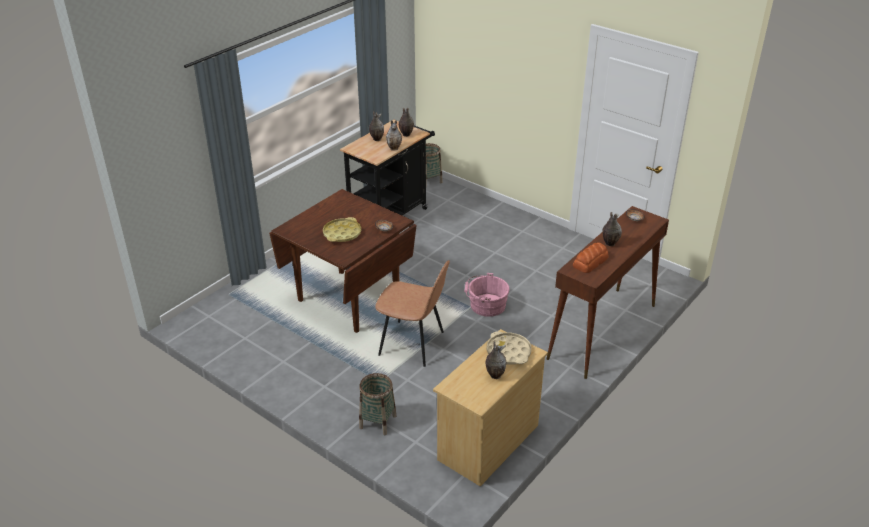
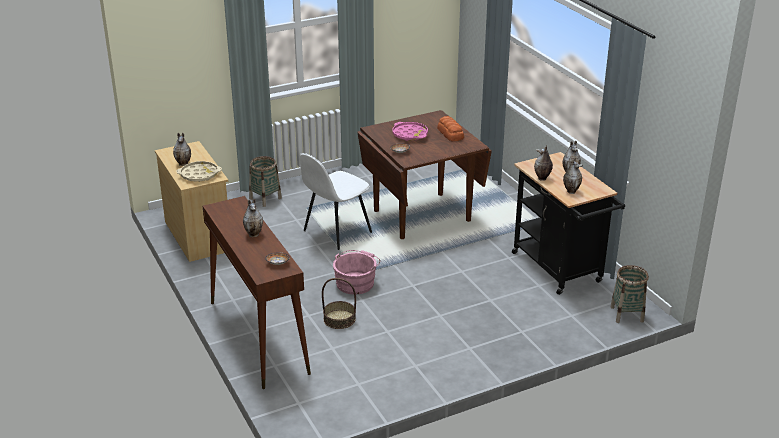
camera: 115 degrees right, 5 degrees down
yellow tray [323,217,361,242] -> pink tray [393,122,428,141]
brown chair [376,260,450,367] -> white chair [300,153,372,250]
bread [573,242,608,273] -> bread moved to [437,116,464,141]
none -> basket [322,278,356,329]

